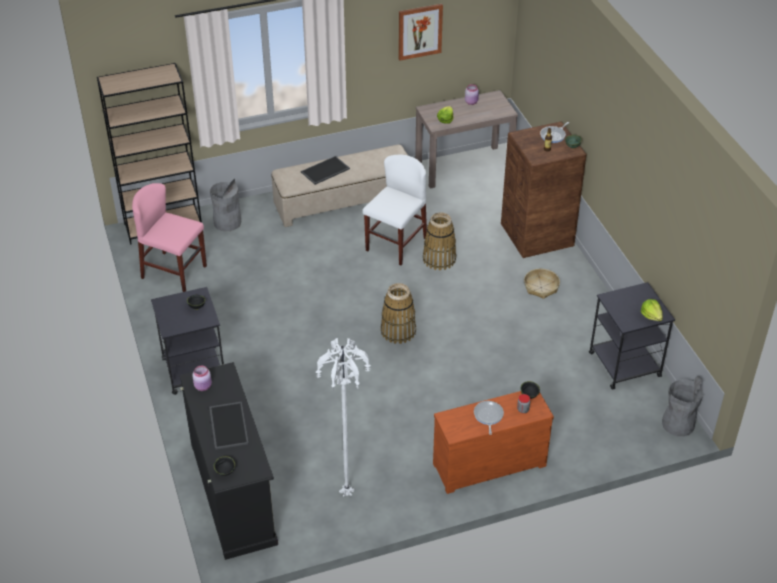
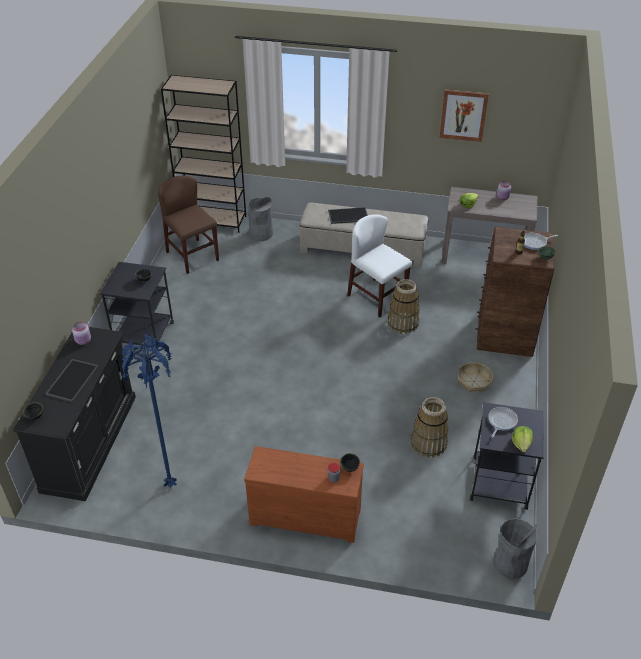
camera: 30 degrees right, 0 degrees up
pink chair [132,183,207,292] -> brown chair [158,176,219,274]
white floor lamp [315,338,371,497] -> blue floor lamp [122,334,177,489]
white chair [363,155,427,265] -> white chair turned 105 degrees counterclockwise [347,214,412,318]
basket [381,283,416,344] -> basket moved to [411,397,449,458]
frying pan [474,401,504,435] -> frying pan moved to [488,407,518,437]

